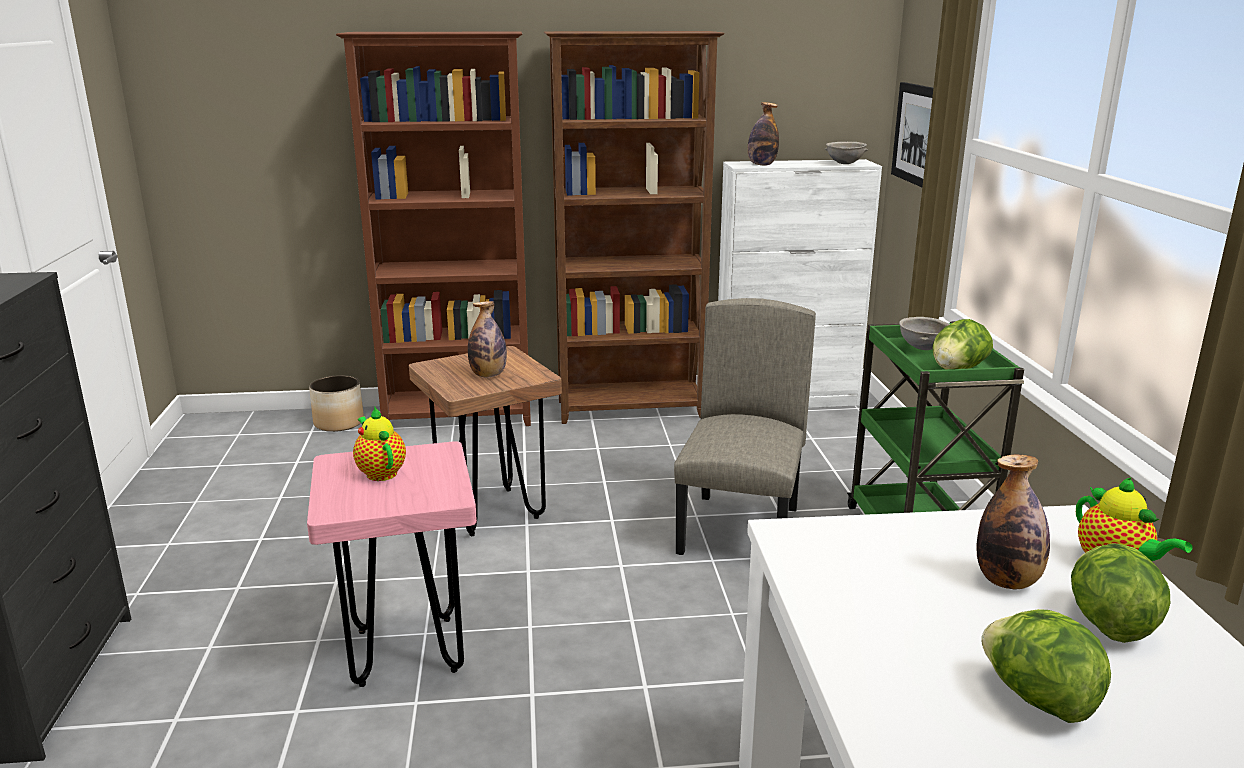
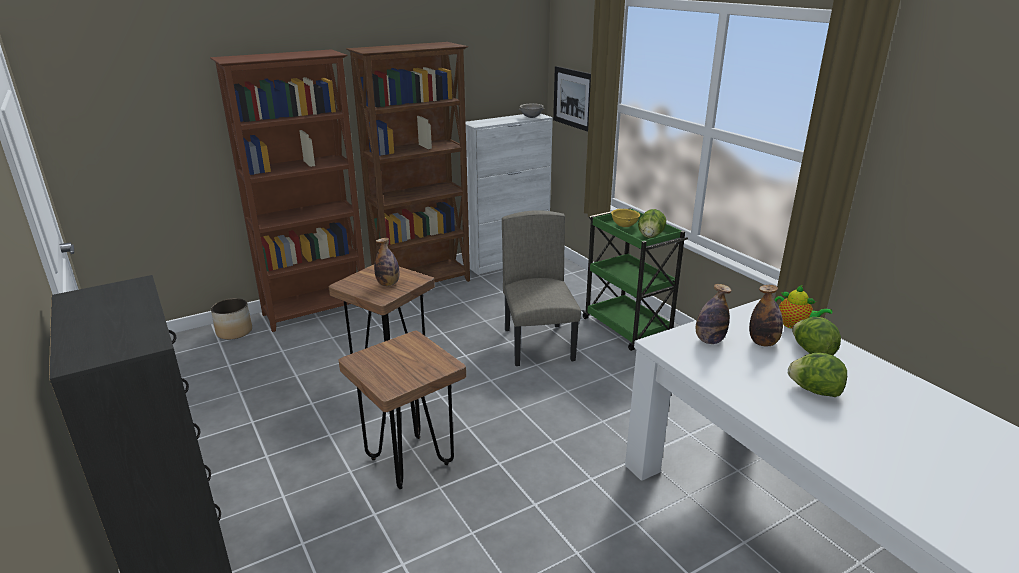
camera: 25 degrees left, 5 degrees up
pink stool [307,441,477,687] -> brown stool [338,331,466,489]
teapot [353,407,406,481] -> none
bottle [748,102,779,165] -> bottle moved to [696,284,731,344]
grey bowl [899,317,950,350] -> yellow bowl [611,209,640,227]

